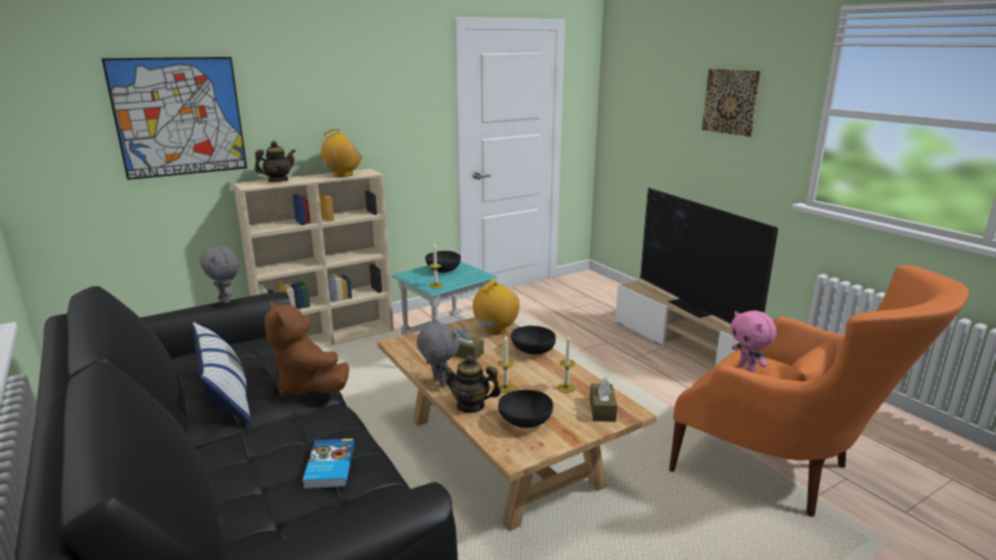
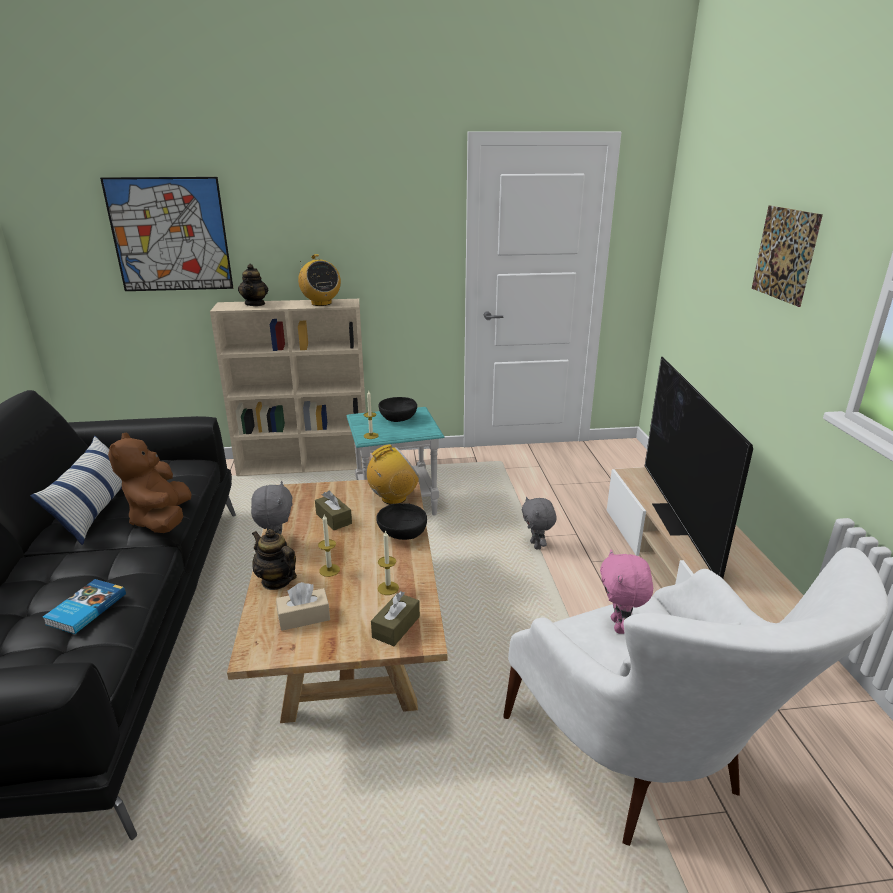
camera: 25 degrees right, 5 degrees up
grey plush toy [200,246,239,304] -> grey plush toy moved to [522,497,557,549]
teapot [255,141,296,182] -> teapot turned 105 degrees clockwise [238,264,268,306]
radio [321,128,362,177] -> radio turned 60 degrees clockwise [298,254,341,306]
black bowl [498,390,553,428] -> beige tissue box [276,582,330,631]
orange armchair [669,265,969,517] -> white armchair [503,547,888,846]

